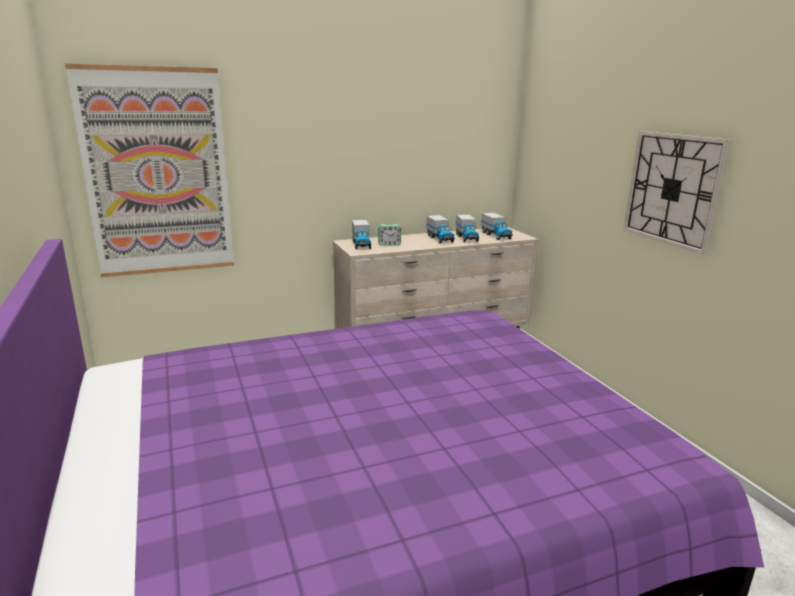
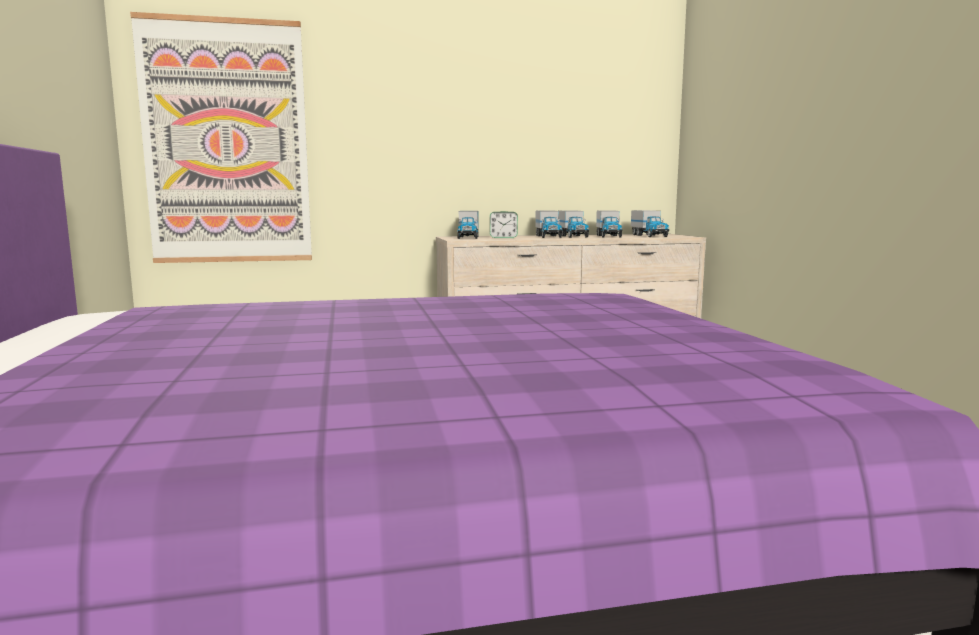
camera: 10 degrees right, 10 degrees down
wall clock [623,131,731,255] -> none
none -> toy truck [535,210,562,238]

